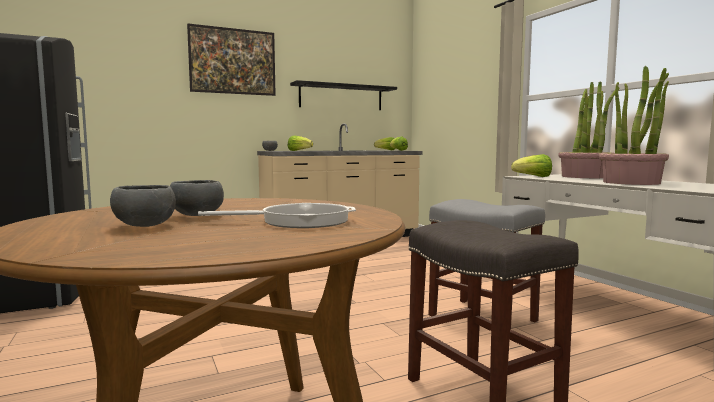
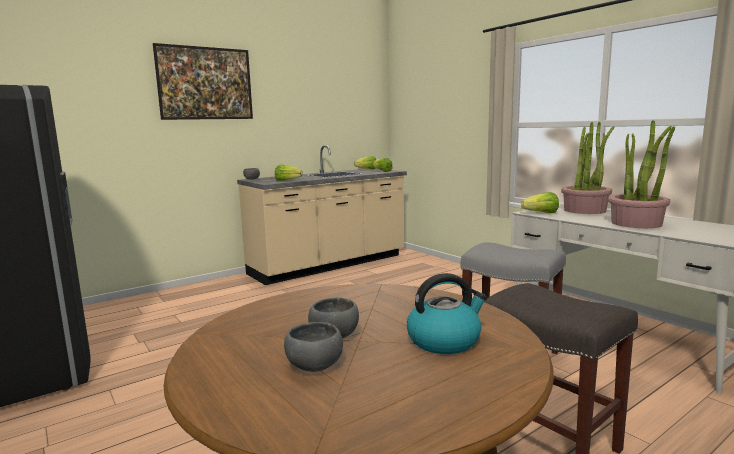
camera: 10 degrees left, 5 degrees up
frying pan [198,203,356,228] -> kettle [407,273,487,354]
black shelf [290,80,397,110] -> none

